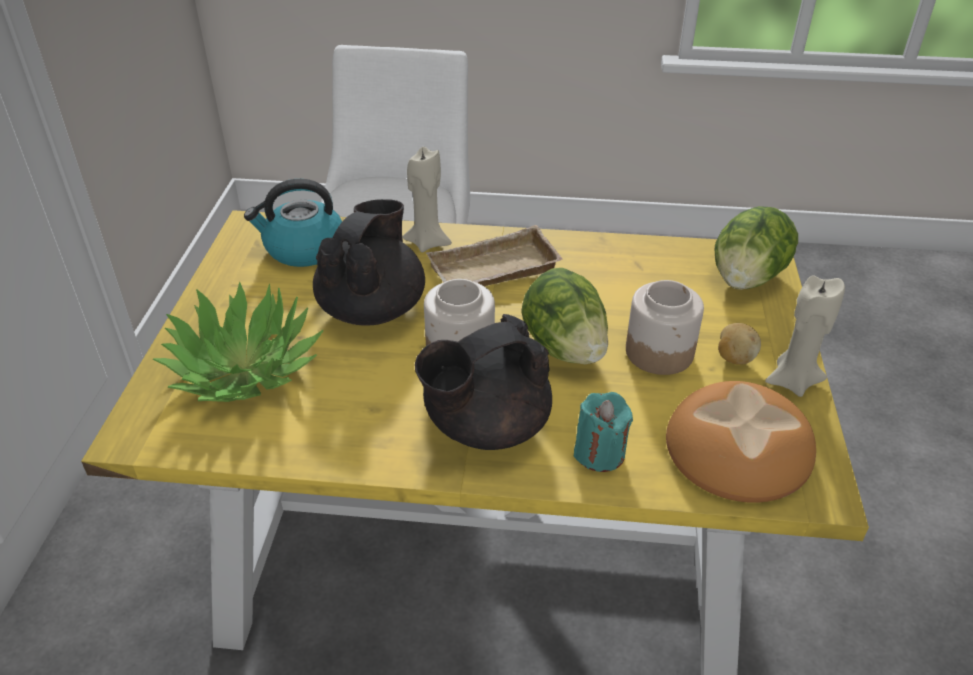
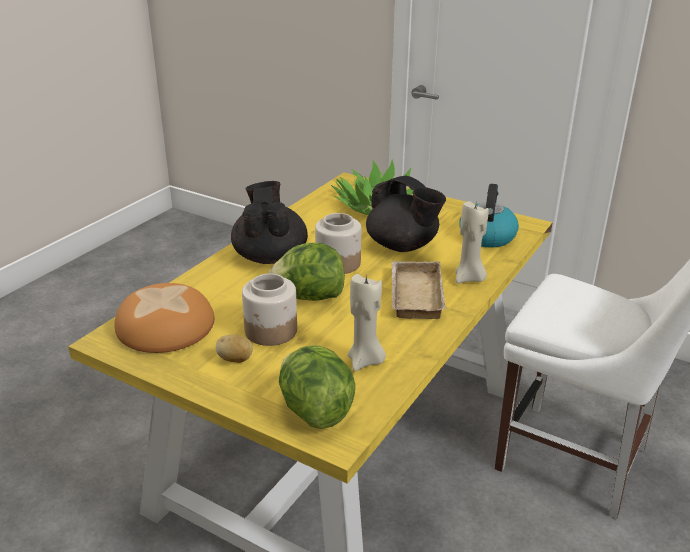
camera: 115 degrees right, 10 degrees down
turquoise candle [574,392,633,472] -> none
beige candle [765,275,845,397] -> beige candle moved to [348,274,386,371]

